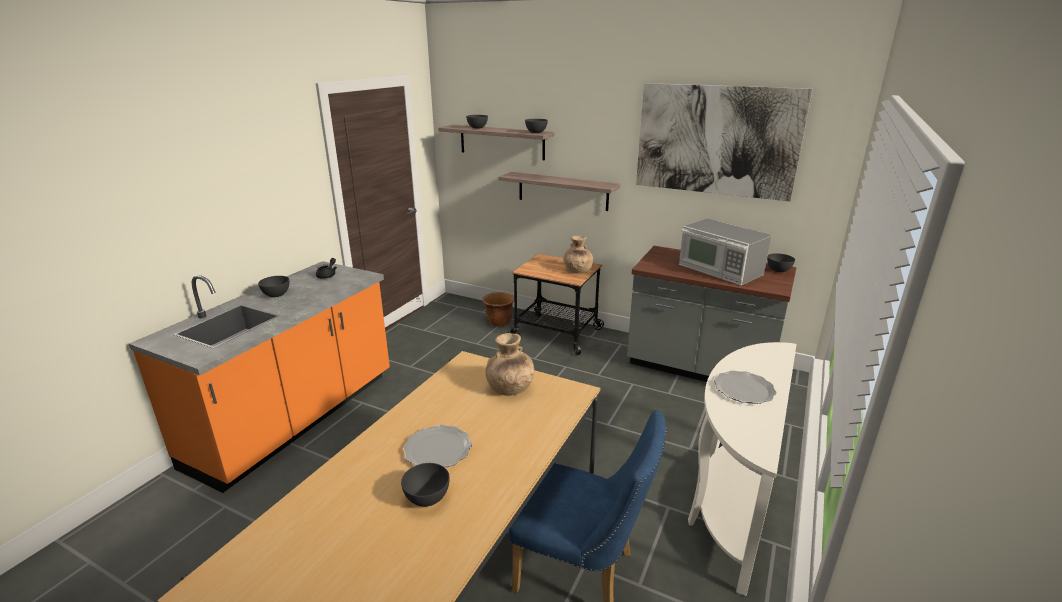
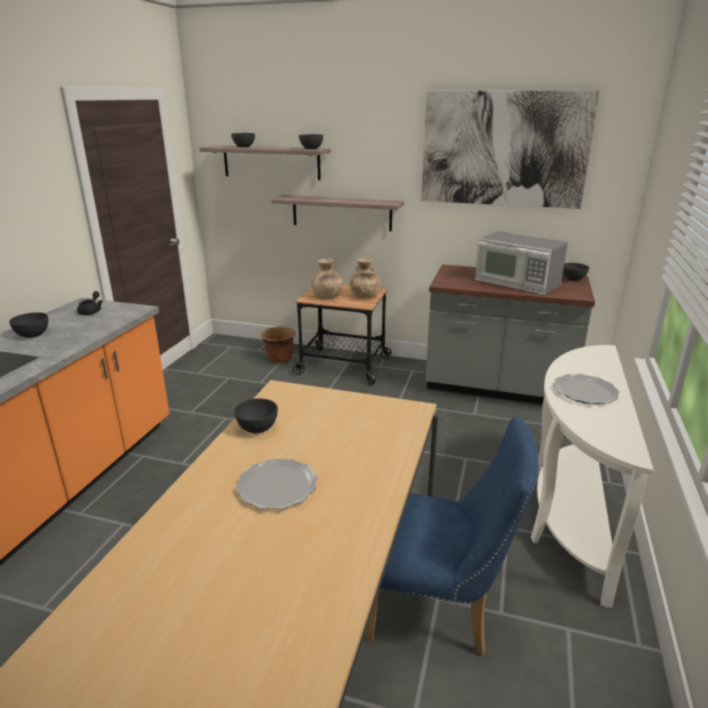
camera: 10 degrees left, 0 degrees up
grey bowl [401,463,450,507] -> grey bowl moved to [234,398,278,433]
brown vase [485,333,535,396] -> brown vase moved to [311,258,344,299]

